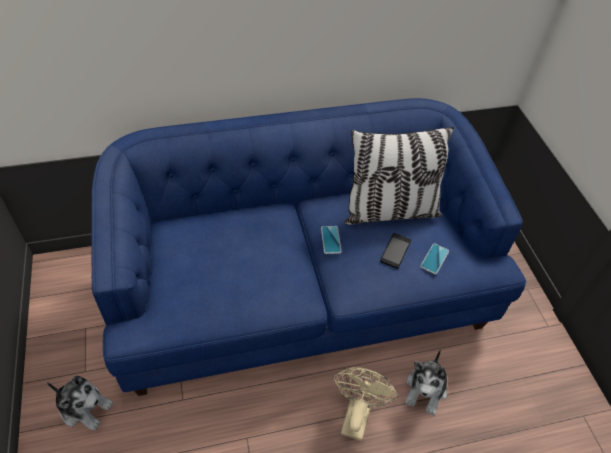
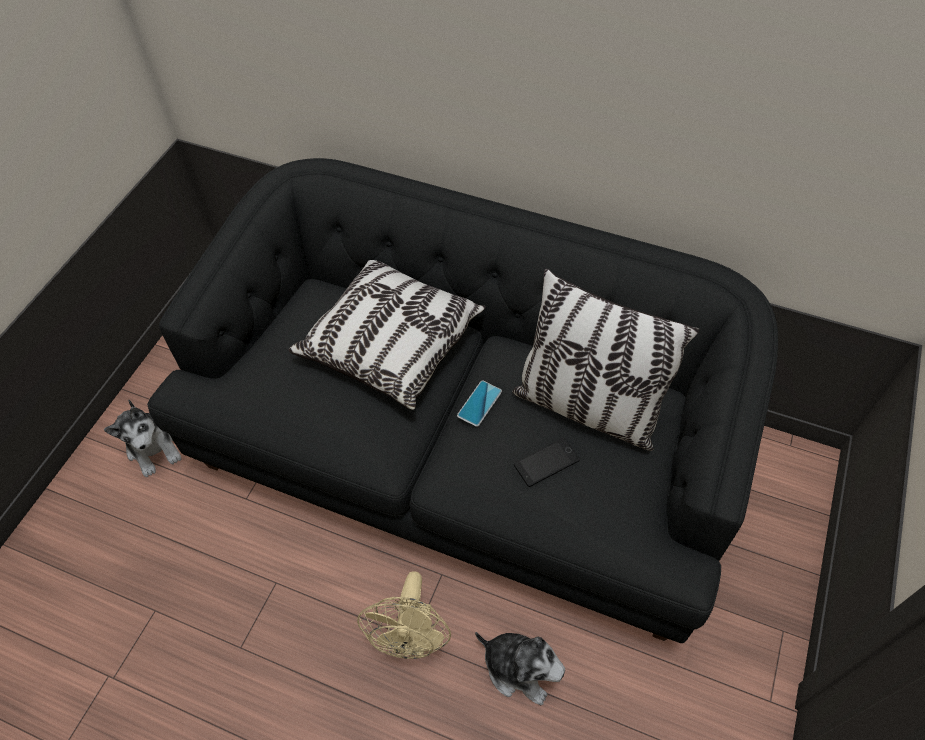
camera: 40 degrees right, 5 degrees up
blue sofa [92,98,526,396] -> black sofa [147,158,778,643]
beige fan [333,367,398,441] -> beige fan turned 135 degrees clockwise [357,571,451,659]
plush toy [405,349,447,416] -> plush toy turned 120 degrees counterclockwise [475,632,565,705]
phone [420,243,449,274] -> none
none -> pillow [289,260,486,410]

